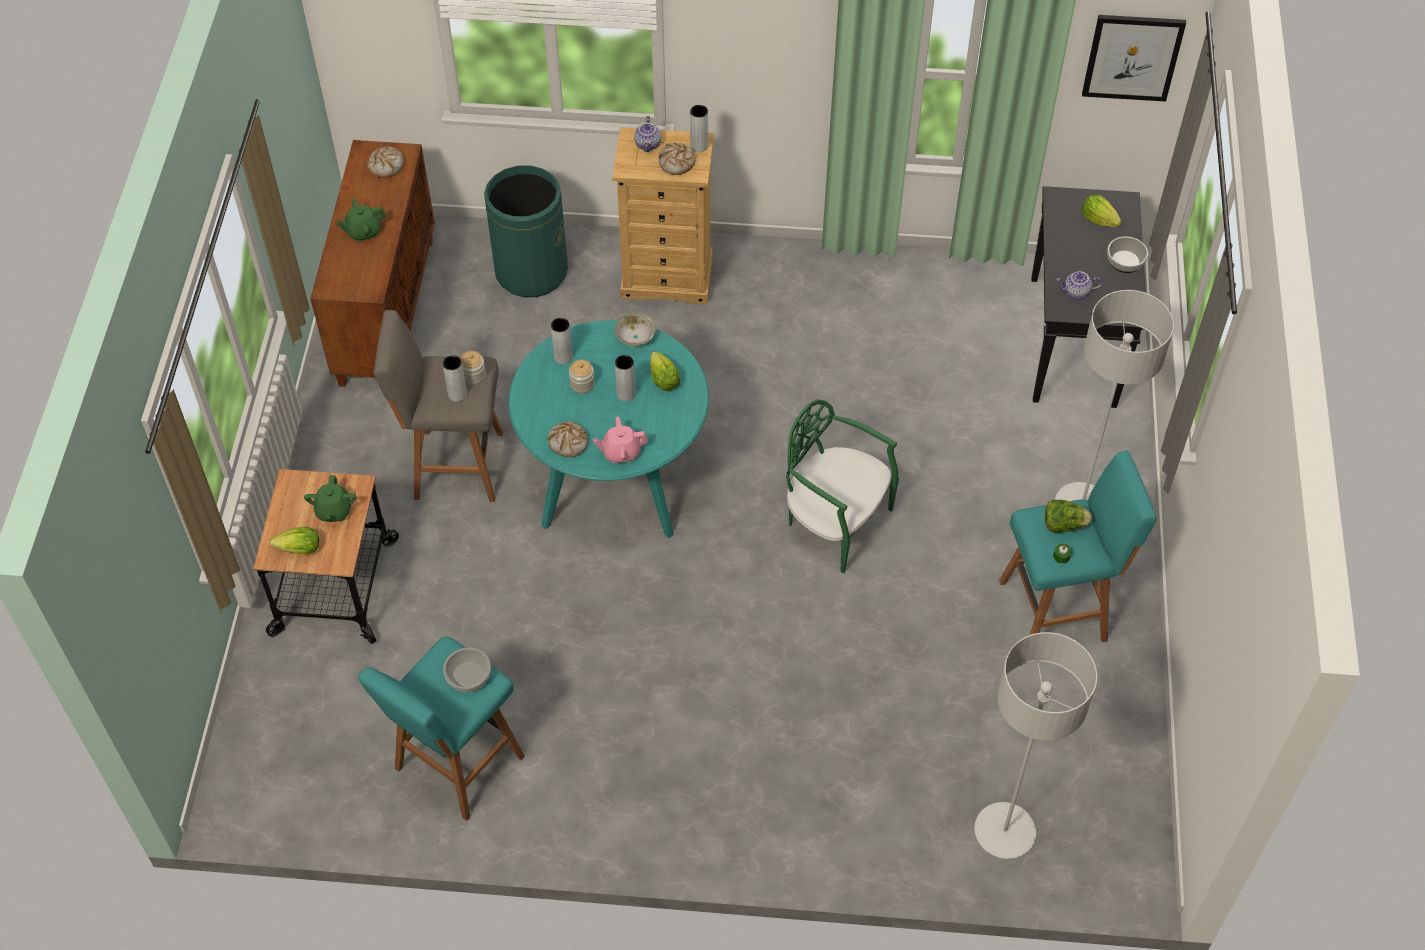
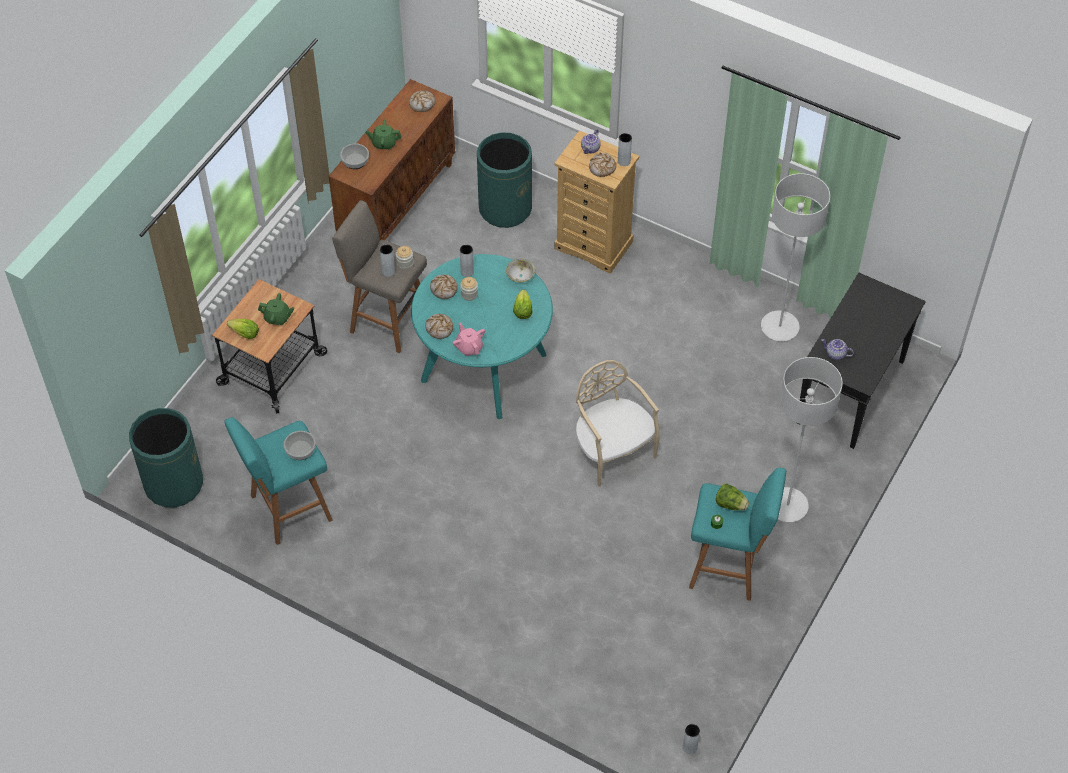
camera: 25 degrees right, 0 degrees up
green teapot [304,475,356,522] -> green teapot turned 105 degrees counterclockwise [258,293,294,325]
pink teapot [593,416,648,463] -> pink teapot turned 45 degrees clockwise [453,322,485,356]
grey vase [615,355,636,401] -> grey vase moved to [683,724,700,754]
green chair [786,399,899,573] -> beige chair [575,360,660,487]
grey floor lamp [975,632,1098,859] -> grey floor lamp moved to [761,173,830,341]
picture [1082,15,1186,102] -> none
lettuce [1082,195,1122,227] -> none
bowl [1107,236,1148,273] -> bowl moved to [340,144,369,169]
none -> green trash can [129,408,203,507]
none -> bread [430,275,458,299]

